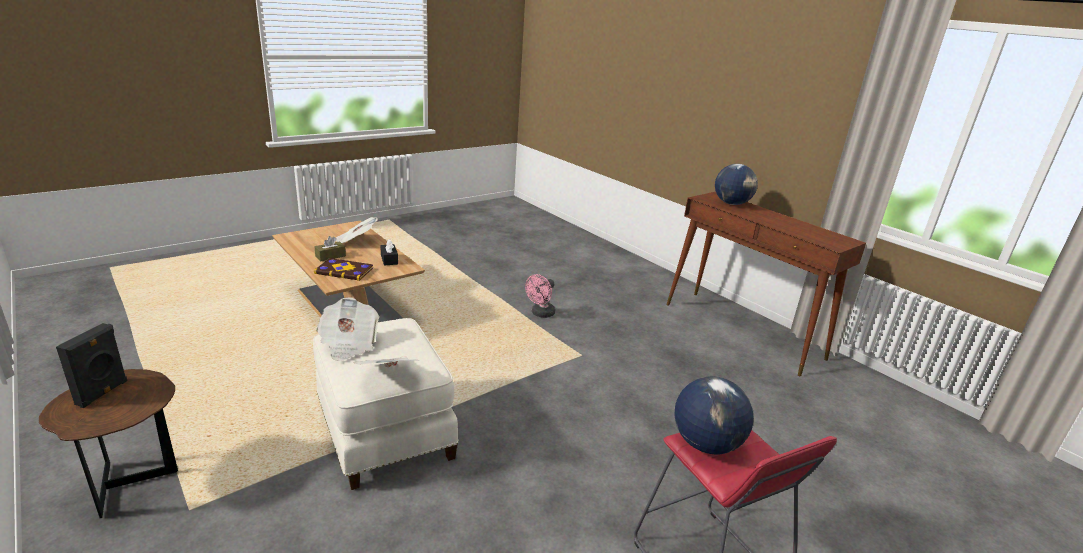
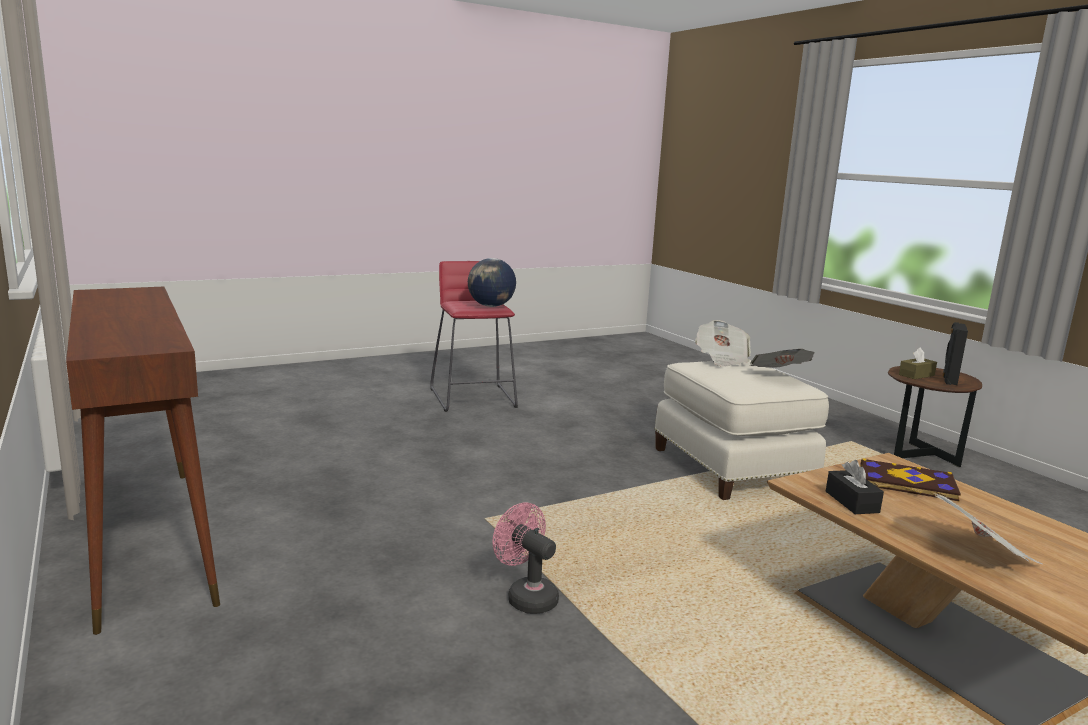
camera: 170 degrees left, 10 degrees down
brown tissue box [314,236,346,261] -> brown tissue box moved to [899,347,937,379]
pink fan [525,274,555,318] -> pink fan turned 90 degrees counterclockwise [492,503,559,614]
globe [715,164,758,205] -> none

